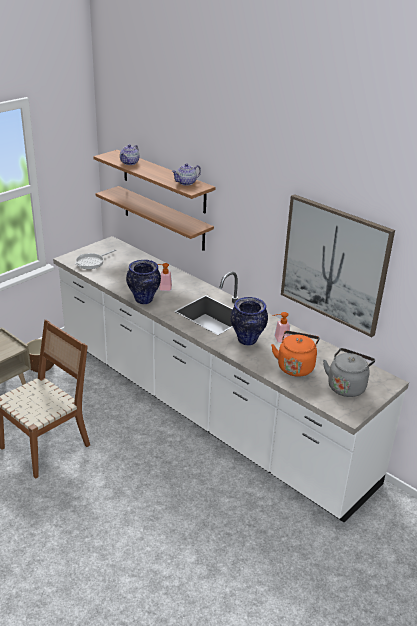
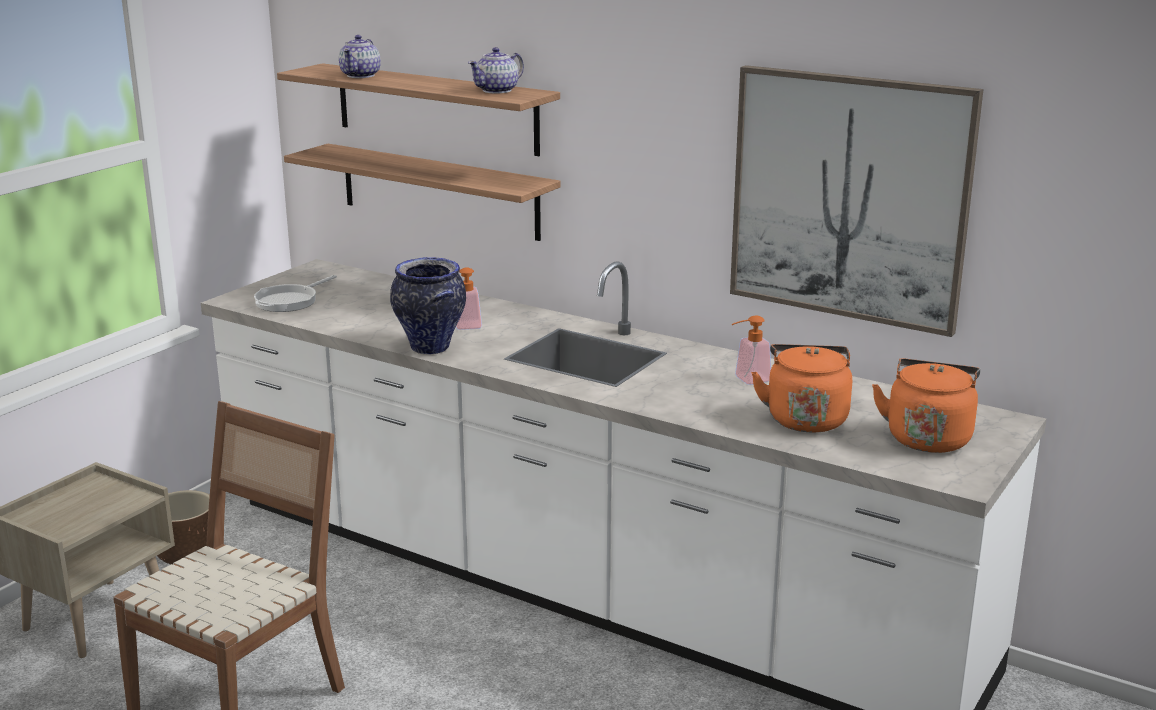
camera: 10 degrees left, 10 degrees down
vase [230,297,268,346] -> none
grey kettle [323,348,375,397] -> orange kettle [872,358,980,453]

